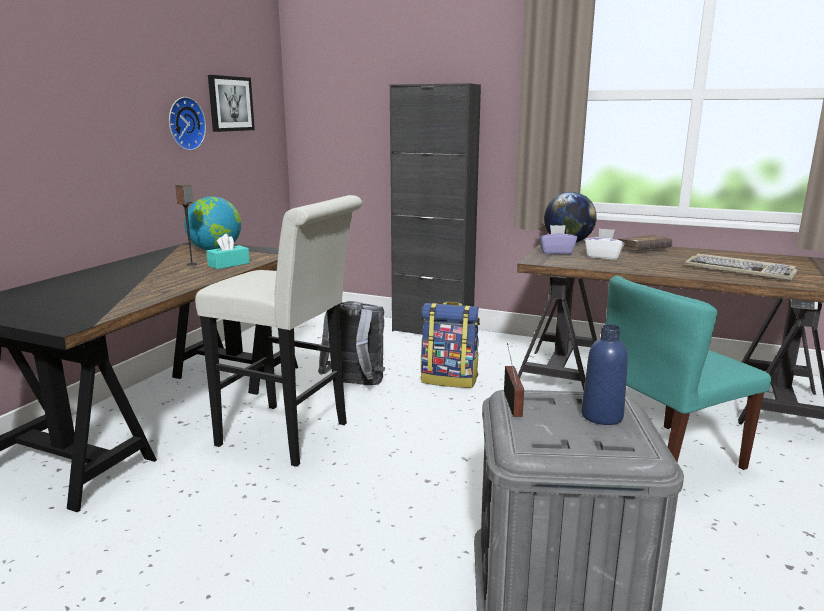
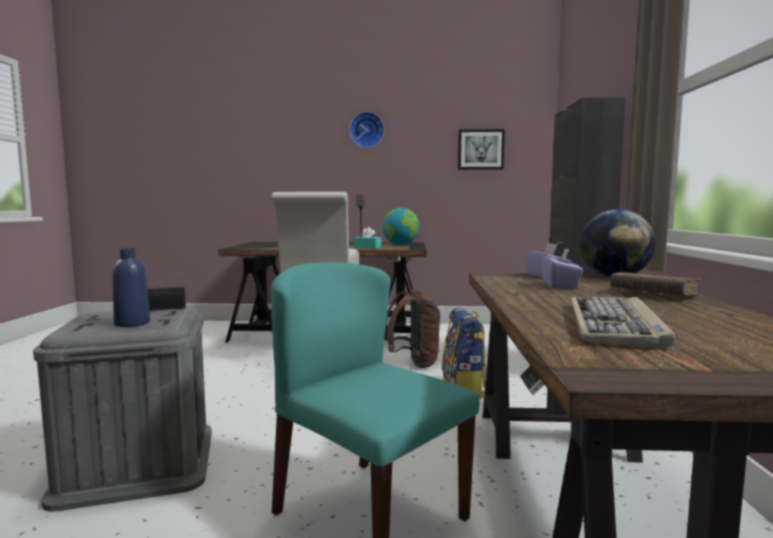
camera: 70 degrees right, 10 degrees down
wall clock [169,97,206,151] -> wall clock moved to [349,112,384,148]
grey backpack [318,301,385,385] -> brown backpack [384,289,440,368]
white tissue box [585,228,625,260] -> purple tissue box [541,248,583,289]

